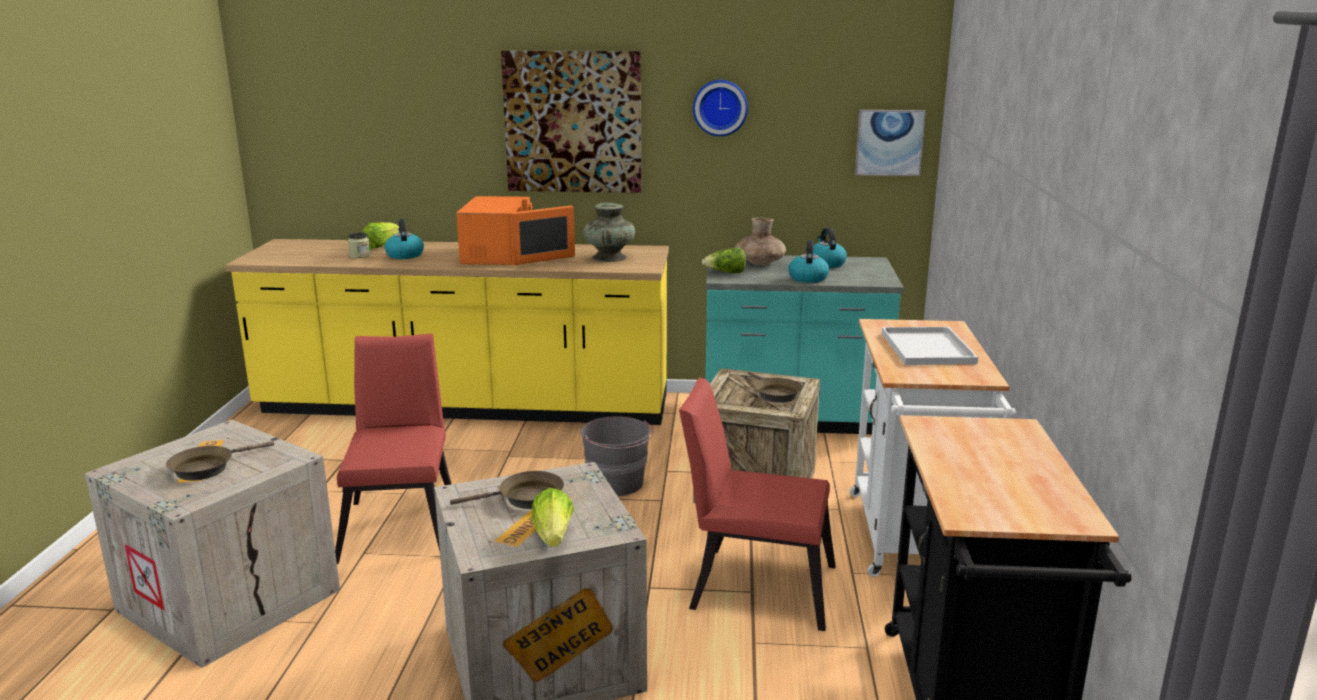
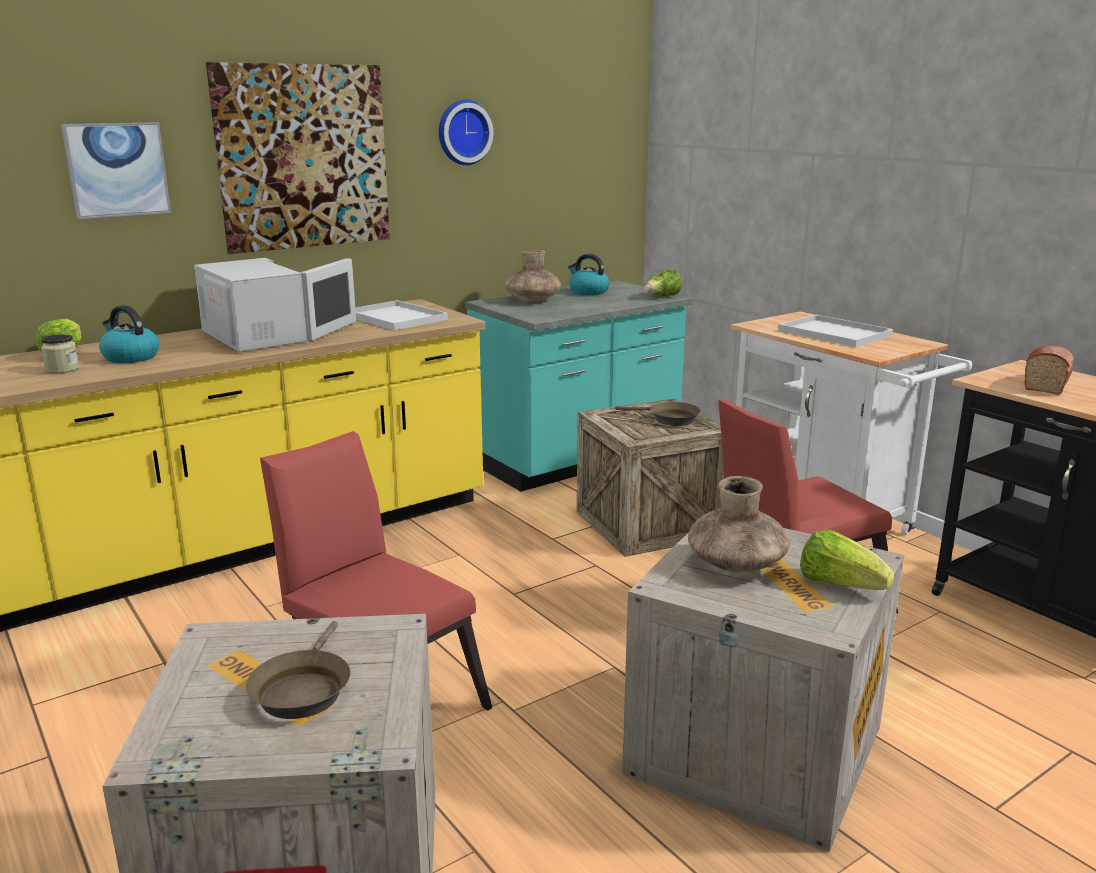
camera: 40 degrees left, 0 degrees up
brown frying pan [450,471,564,509] -> brown vase [688,476,790,573]
orange microwave [456,196,575,265] -> white microwave [194,258,356,352]
grey bucket [581,416,653,496] -> none
turquoise vase [583,203,636,262] -> white tray [355,300,448,330]
lettuce [702,248,746,273] -> lettuce moved to [645,269,683,296]
kettle [788,240,829,283] -> none
picture [855,110,926,176] -> picture moved to [61,122,171,219]
none -> bread [1024,345,1074,395]

